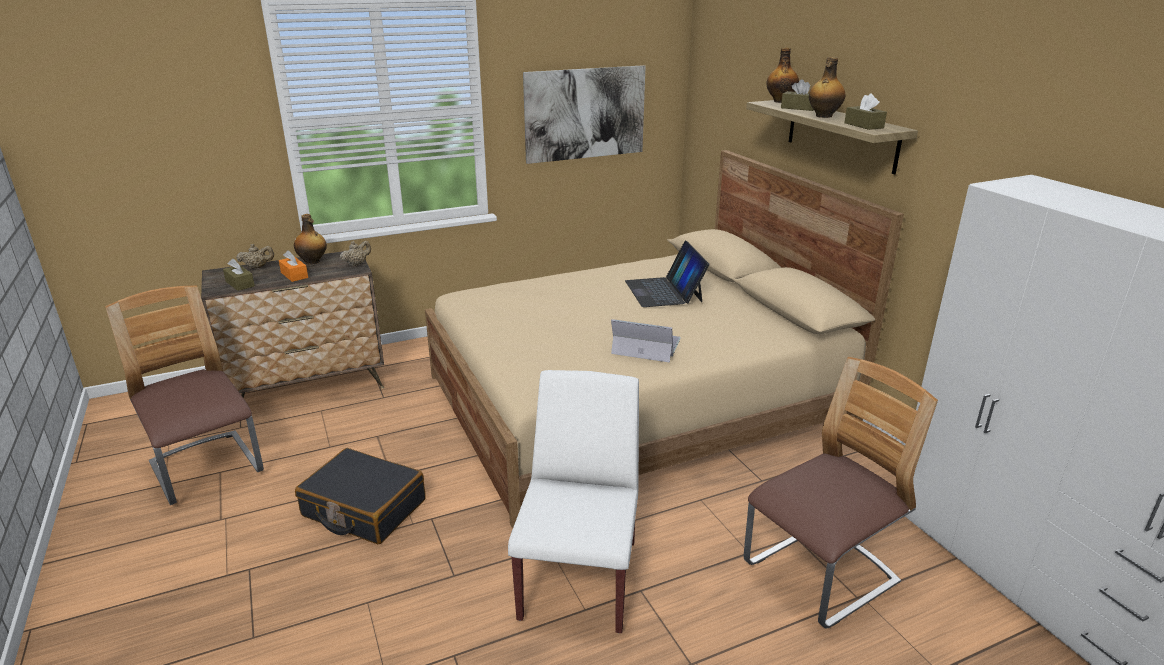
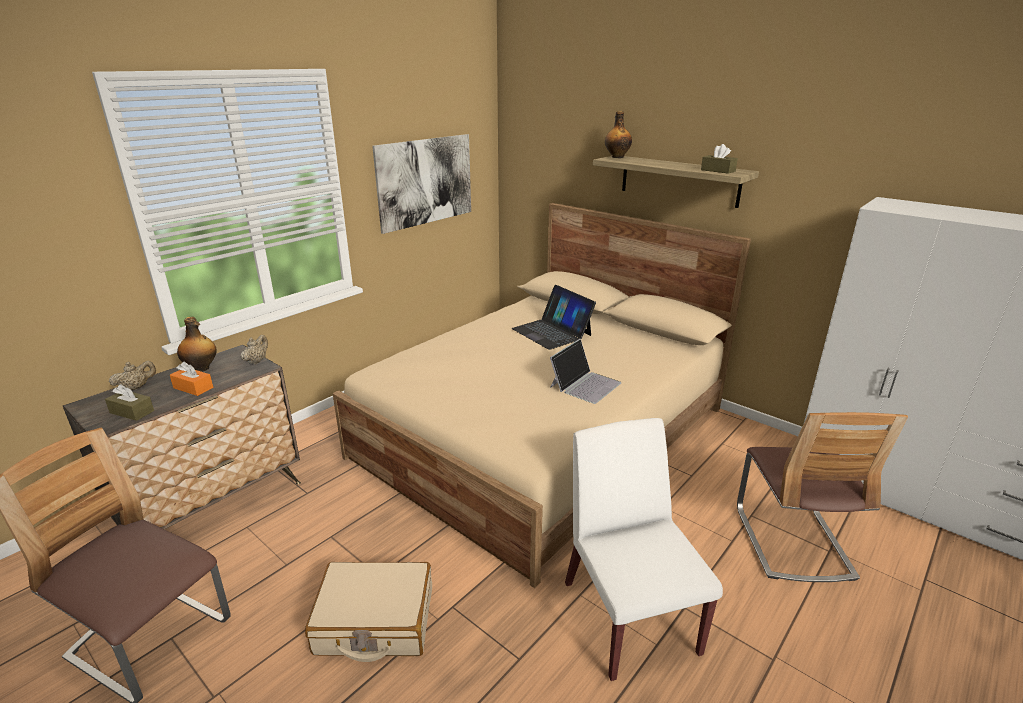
camera: 25 degrees left, 0 degrees up
black suitcase [295,448,426,544] -> beige suitcase [305,562,432,662]
laptop [611,319,681,363] -> laptop turned 135 degrees clockwise [550,339,621,404]
chair [743,357,938,628] -> chair turned 150 degrees clockwise [737,412,908,582]
brown tissue box [781,79,814,111] -> none
bottle [809,57,845,118] -> none

